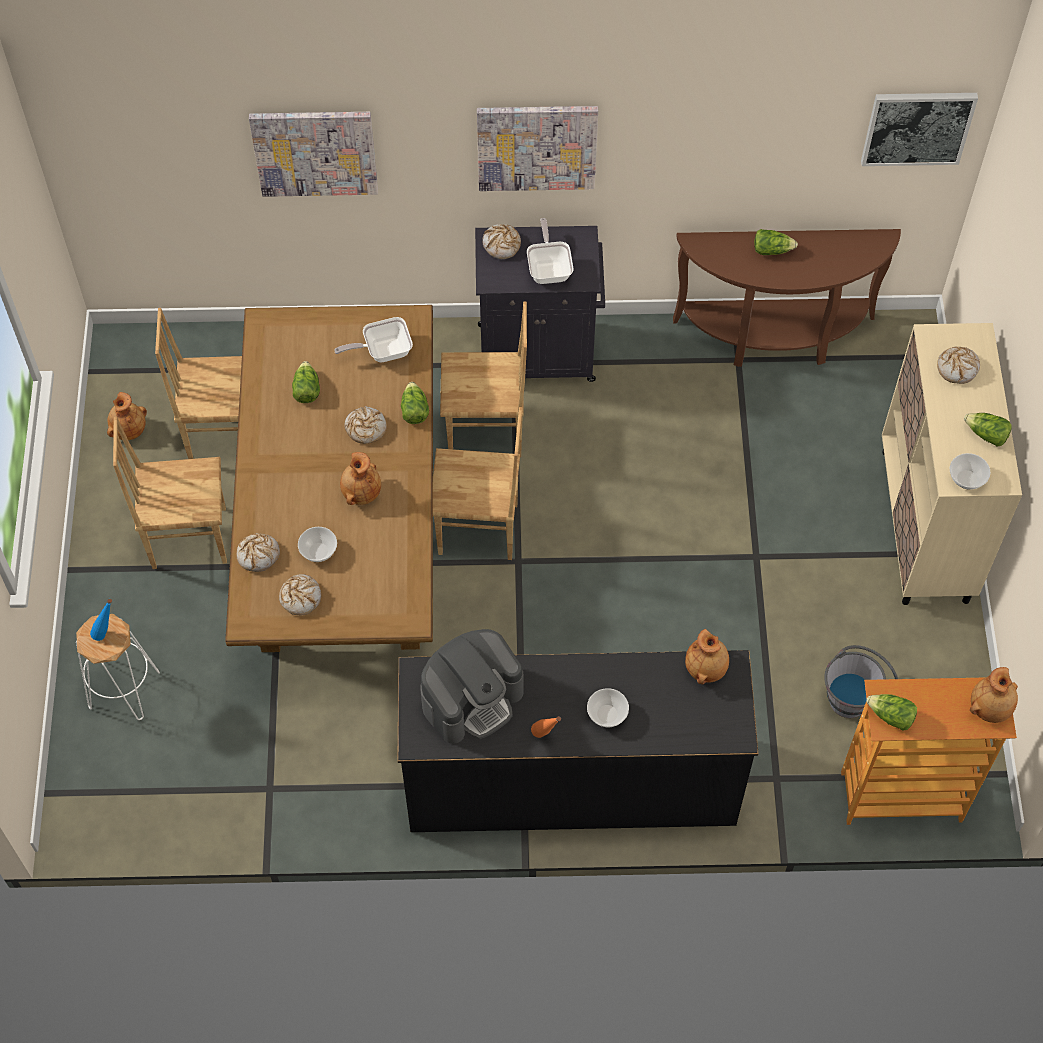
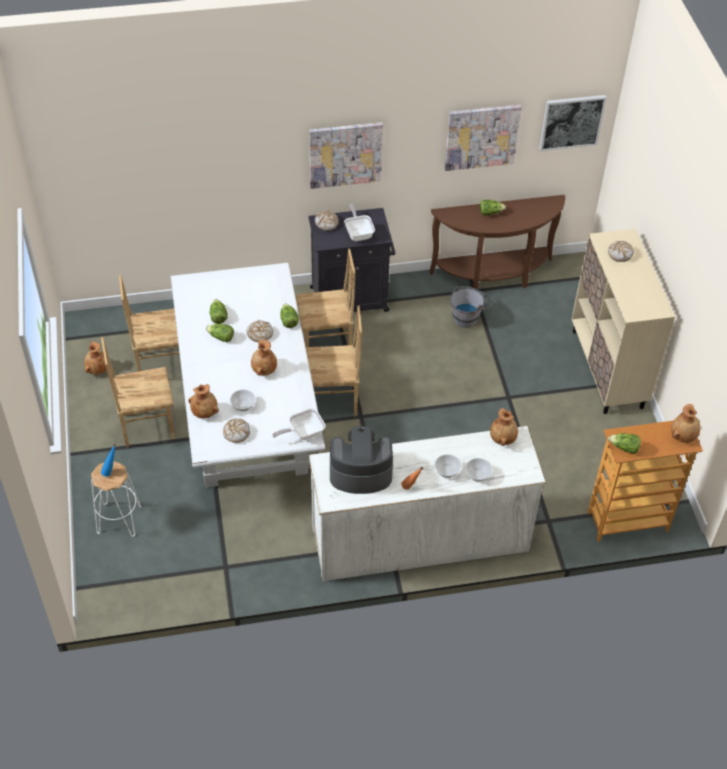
camera: 10 degrees left, 10 degrees down
brown dining table [225,305,433,652] -> white dining table [171,263,325,488]
bread [236,533,280,572] -> brown vase [188,384,219,418]
picture [249,112,378,197] -> picture moved to [445,105,522,171]
frying pan [334,317,413,362] -> frying pan moved to [272,408,326,440]
black dresser [397,650,758,832] -> white dresser [308,426,546,581]
coffee machine [420,629,523,744] -> coffee machine turned 135 degrees counterclockwise [330,426,393,494]
grey bucket [824,645,898,718] -> grey bucket moved to [450,286,492,328]
bowl [950,453,990,489] -> bowl moved to [465,458,492,482]
lettuce [964,413,1012,447] -> lettuce moved to [206,324,234,343]

